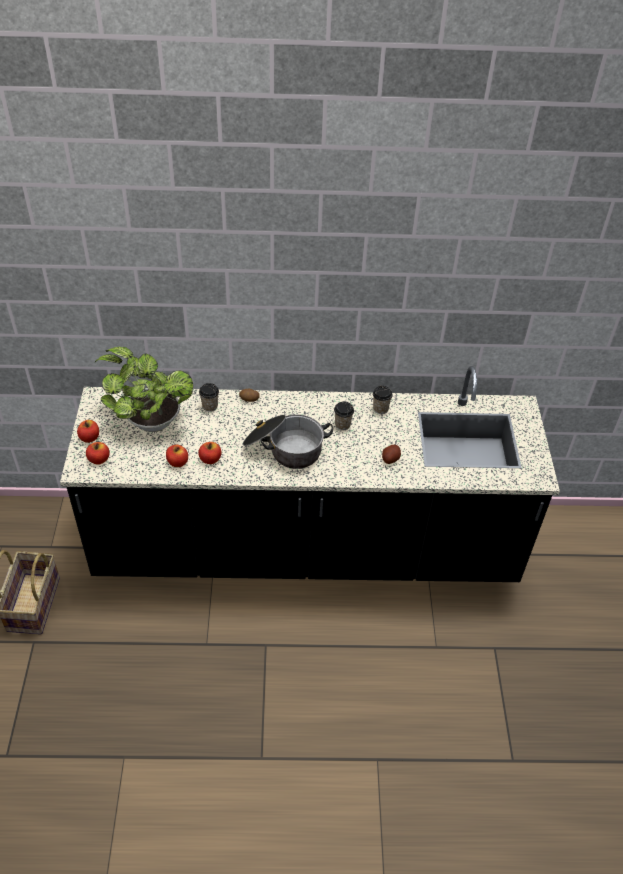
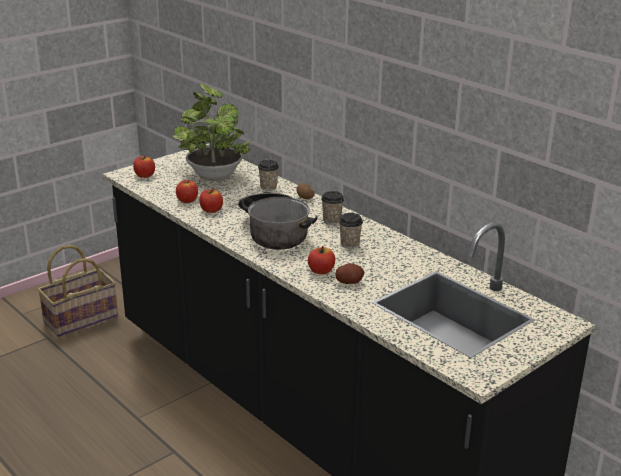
camera: 50 degrees right, 20 degrees down
apple [77,420,99,443] -> apple moved to [308,246,335,274]
cup [373,386,393,414] -> cup moved to [321,191,344,225]

